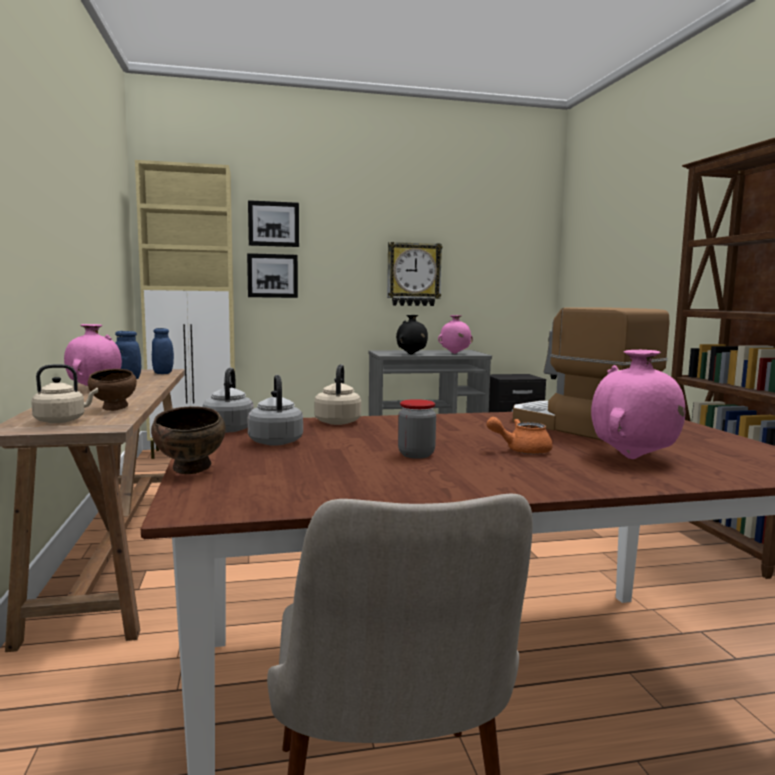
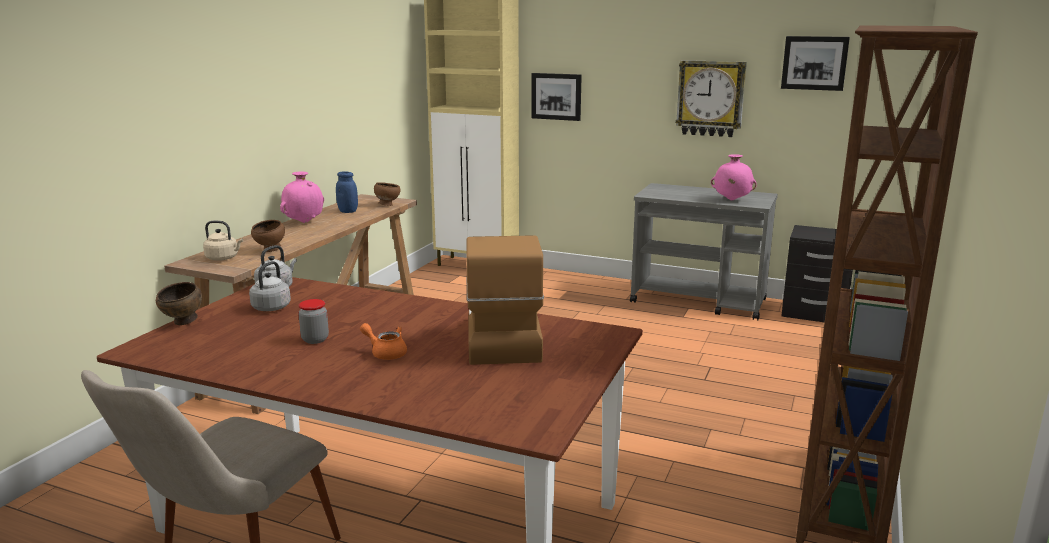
camera: 35 degrees right, 10 degrees up
blue jar [152,328,174,374] -> brown bowl [374,182,401,206]
picture [248,200,299,247] -> picture moved to [781,36,850,91]
beige kettle [314,364,361,425] -> none
black vase [396,315,428,354] -> none
pink vase [591,350,685,459] -> none

